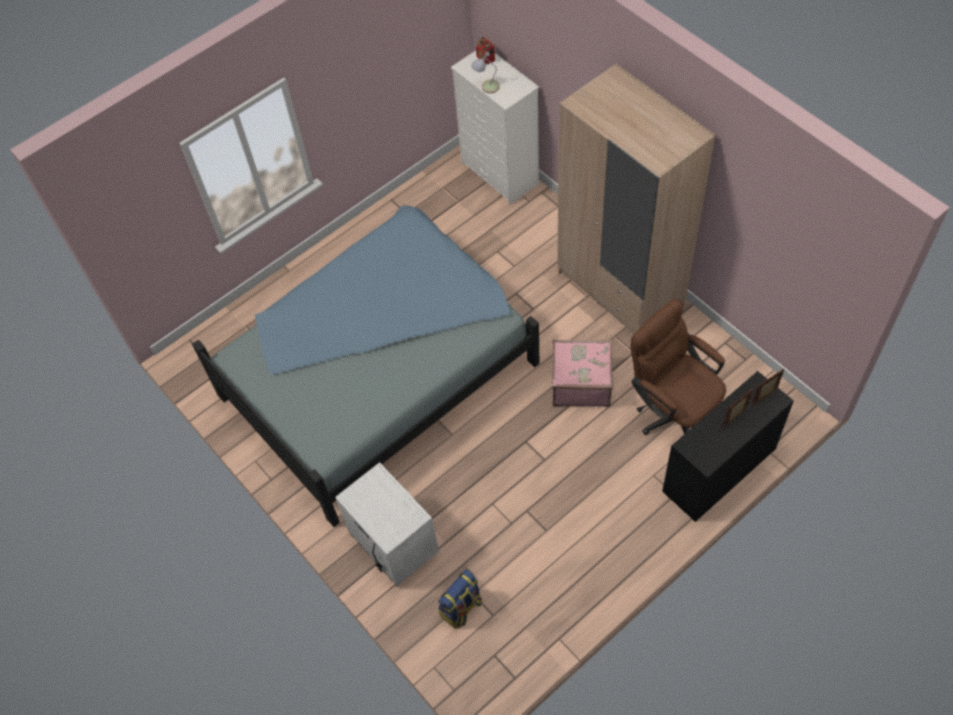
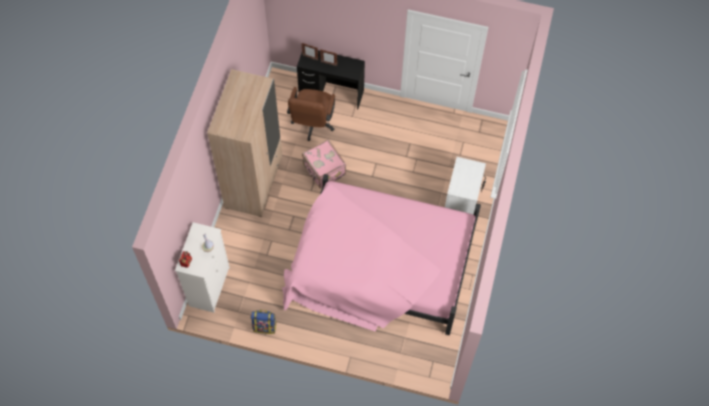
camera: 130 degrees left, 5 degrees up
blue bed [192,205,540,527] -> pink bed [282,174,481,335]
backpack [438,569,482,629] -> backpack moved to [251,310,277,334]

